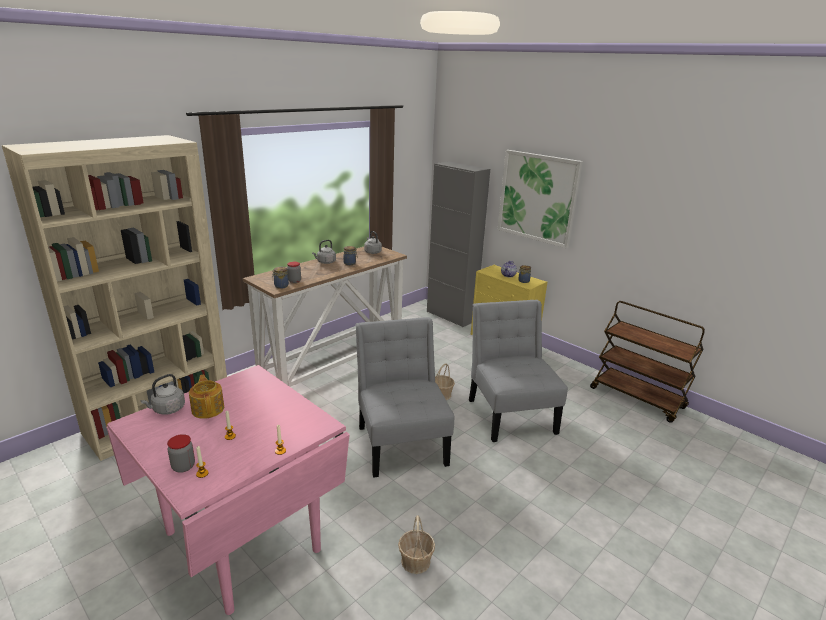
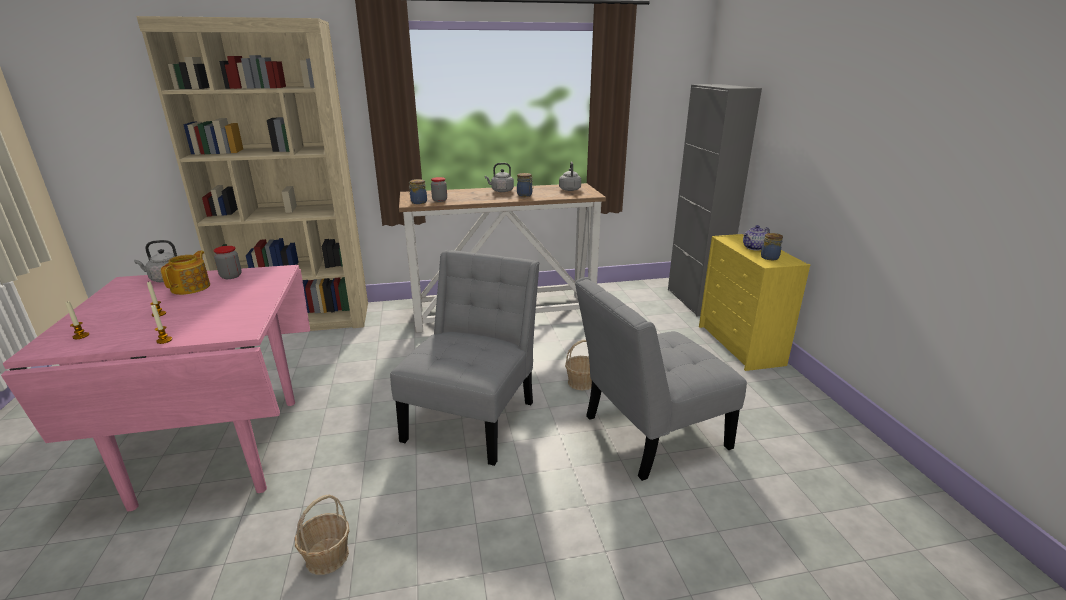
camera: 35 degrees right, 0 degrees up
jar [167,434,195,473] -> jar moved to [213,246,242,279]
grey chair [469,300,568,442] -> grey chair turned 135 degrees counterclockwise [575,277,747,481]
picture [498,150,583,248] -> none
brown cart [590,301,705,423] -> none

